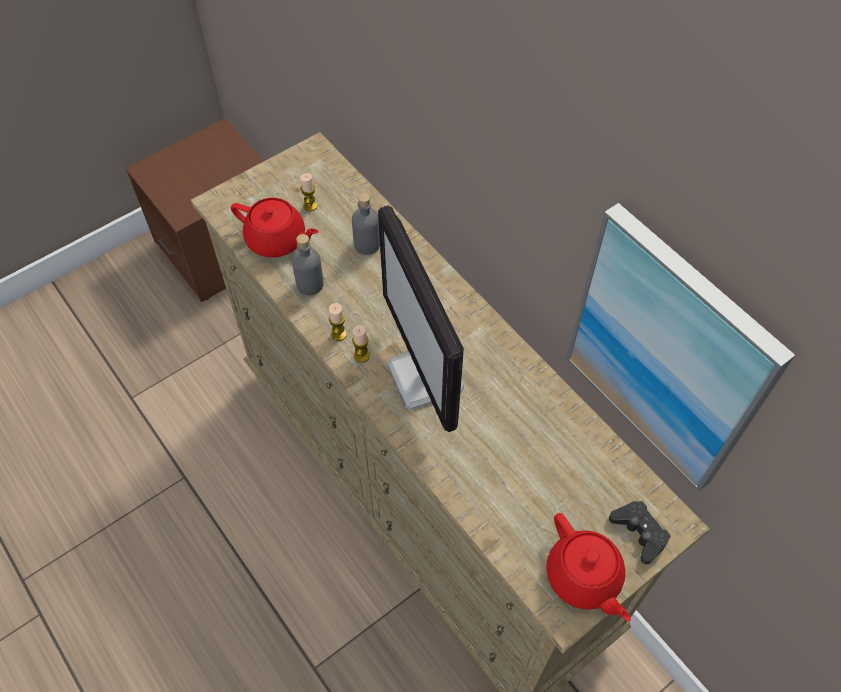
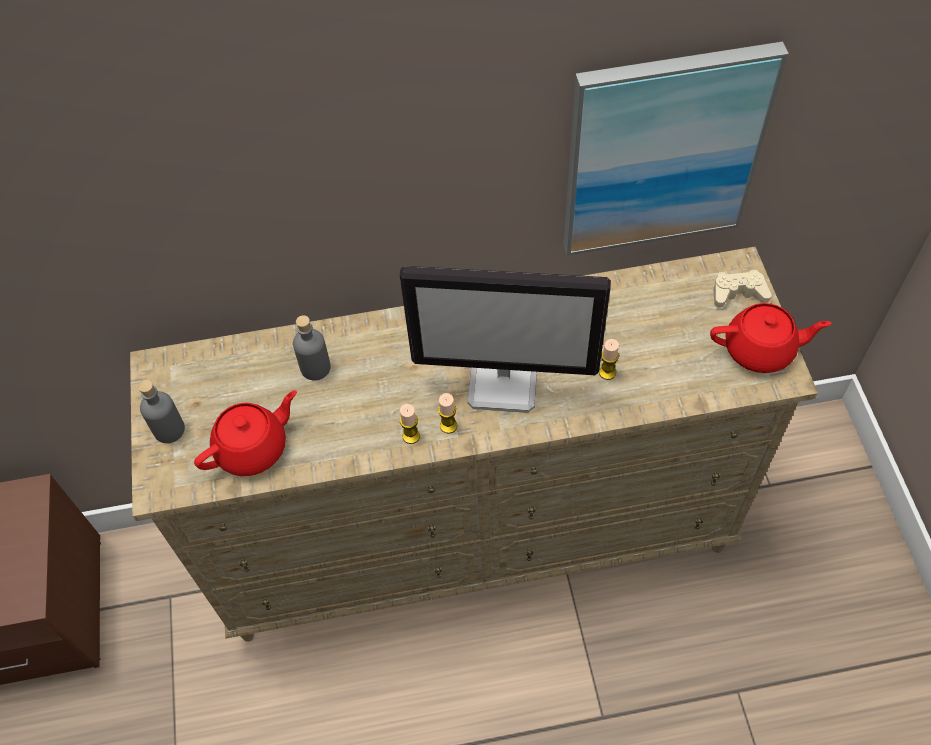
camera: 60 degrees left, 0 degrees up
grey bottle [292,234,324,295] -> grey bottle moved to [138,380,185,443]
candle [300,173,318,211] -> candle moved to [599,339,619,380]
black game controller [609,501,671,564] -> beige game controller [713,270,771,308]

